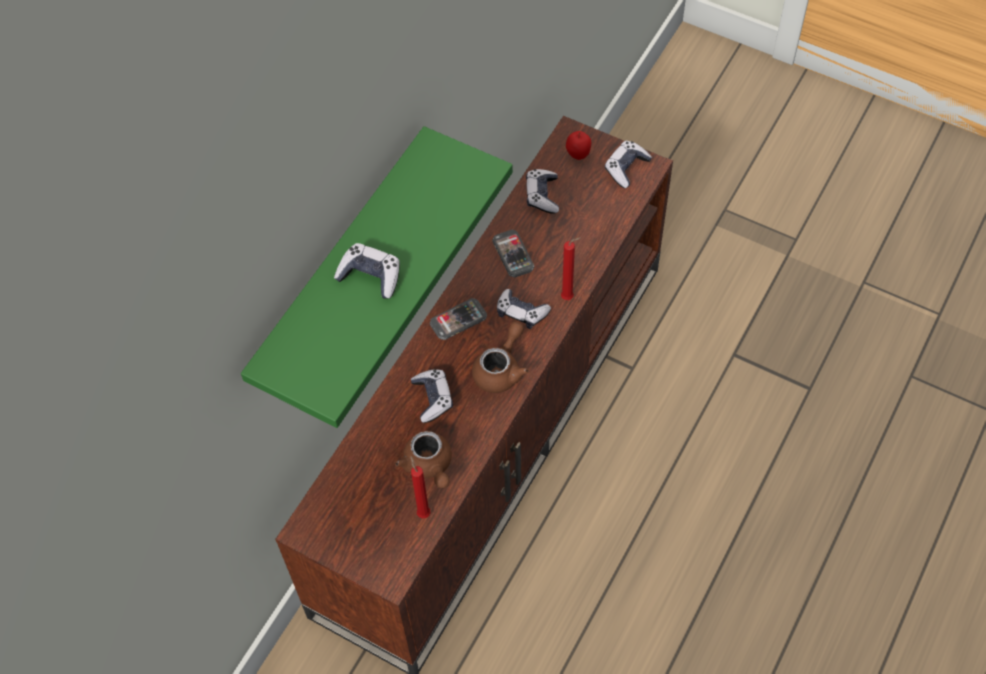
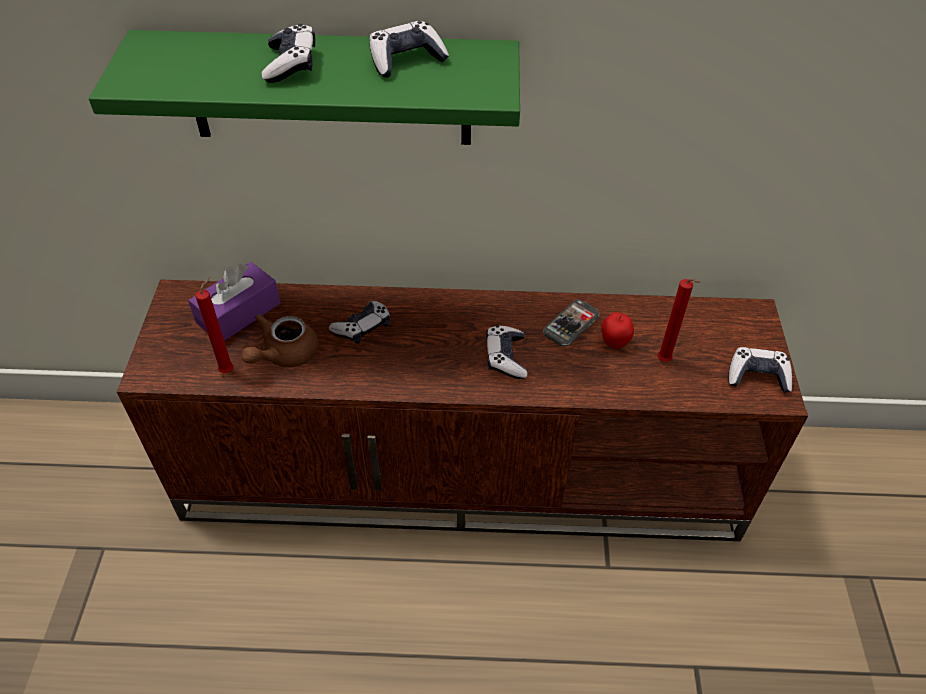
camera: 60 degrees right, 10 degrees down
phone [430,298,487,340] -> none
brown teapot [472,322,529,393] -> none
game controller [526,169,559,214] -> game controller moved to [369,21,449,78]
red candle [561,237,581,300] -> red candle moved to [658,279,700,362]
apple [566,131,591,160] -> apple moved to [601,312,634,349]
none -> purple tissue box [188,262,281,341]

